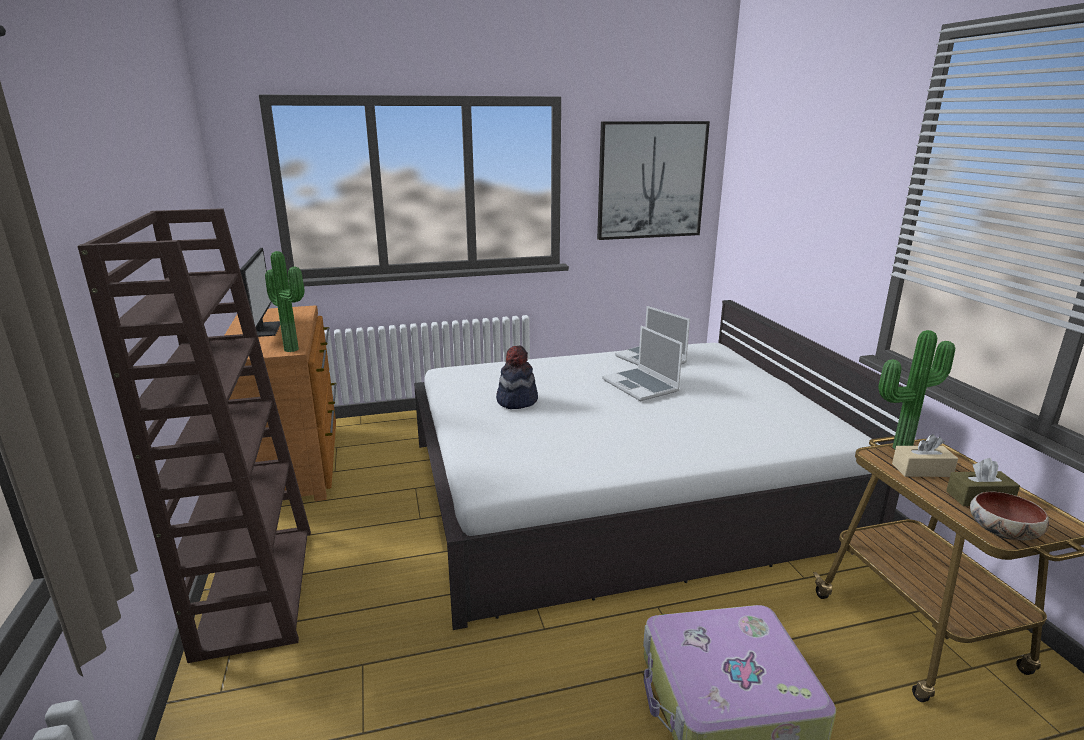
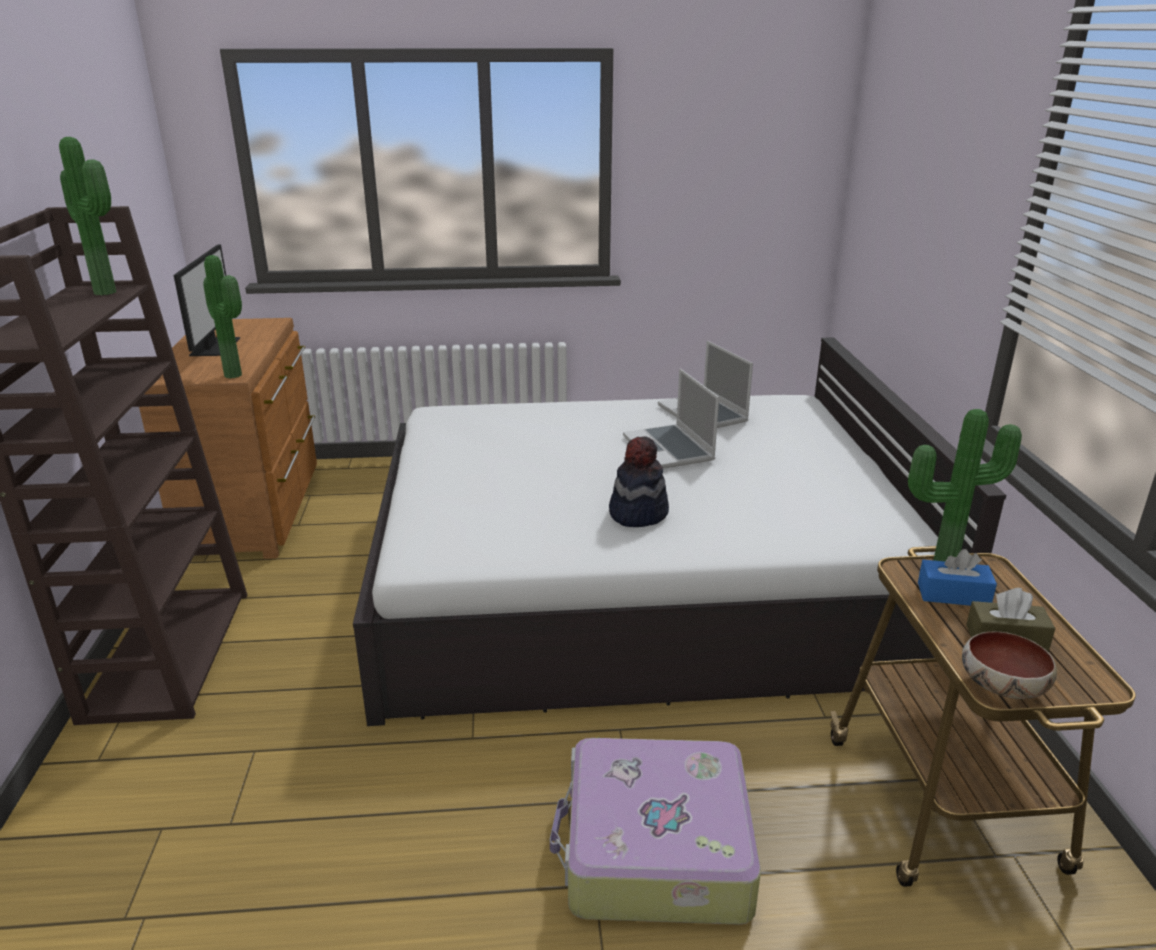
camera: 10 degrees right, 5 degrees up
hat [496,345,538,409] -> hat moved to [609,436,669,527]
picture [597,121,710,240] -> none
beige tissue box [892,434,958,477] -> blue tissue box [918,549,997,606]
none -> potted plant [59,137,116,295]

